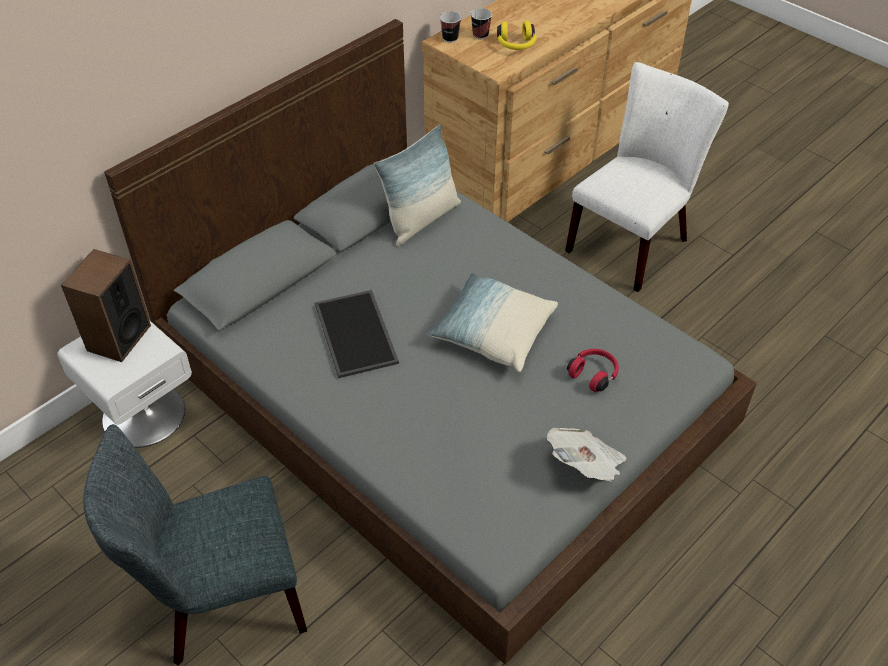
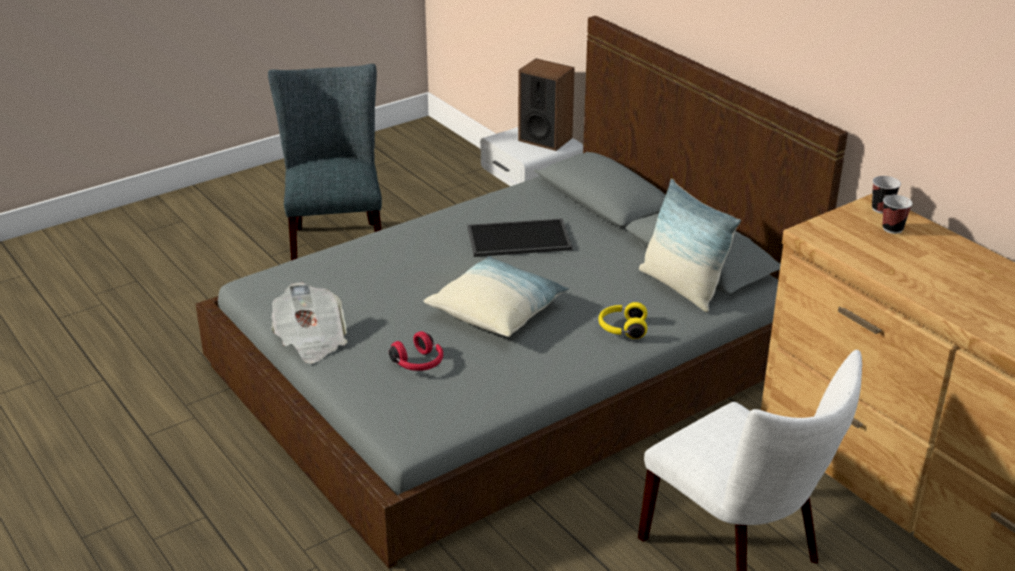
camera: 100 degrees right, 15 degrees down
yellow headphones [497,21,537,50] -> yellow headphones moved to [598,302,647,339]

